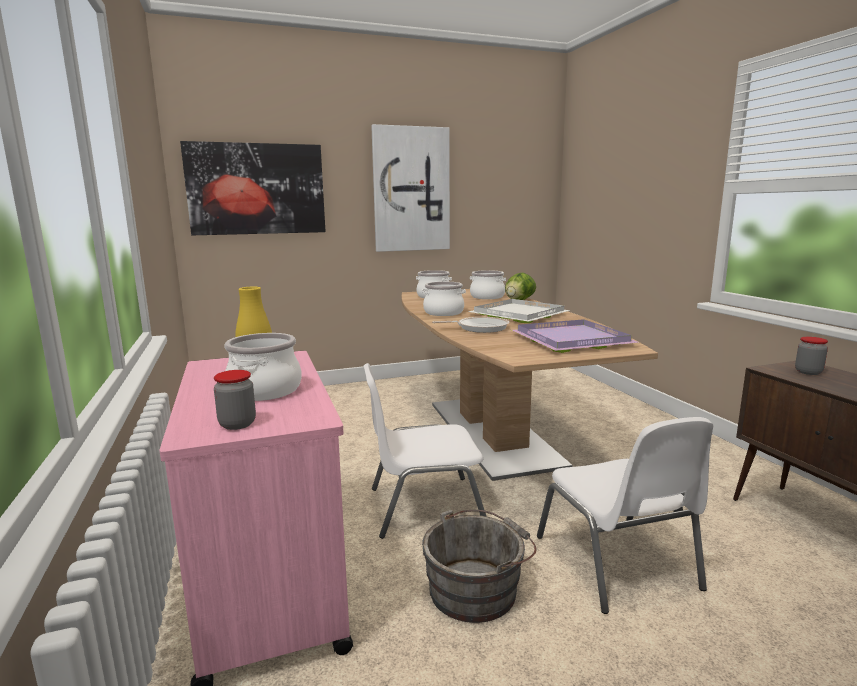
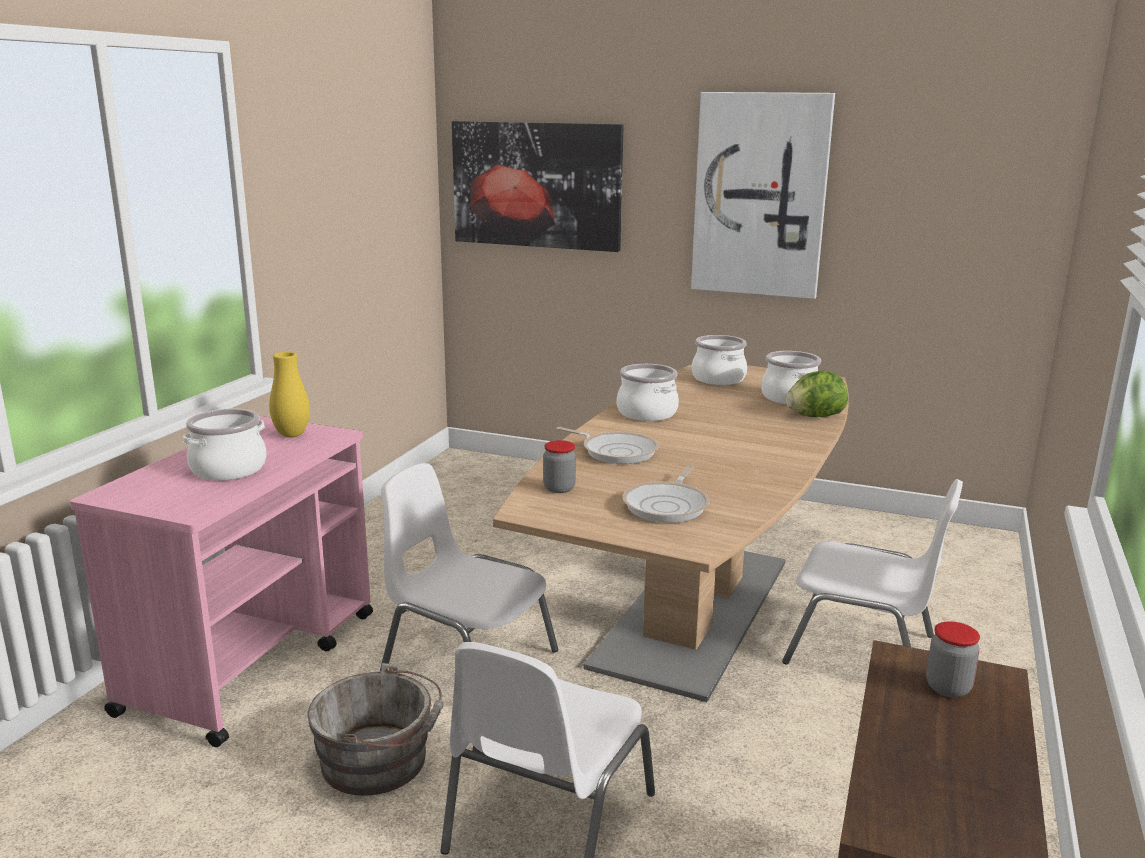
camera: 40 degrees right, 5 degrees up
jar [214,370,256,430] -> jar moved to [543,440,576,493]
white tray [468,299,570,323] -> none
purple tray [512,319,639,353] -> frying pan [623,465,709,523]
none -> white chair [782,479,963,665]

